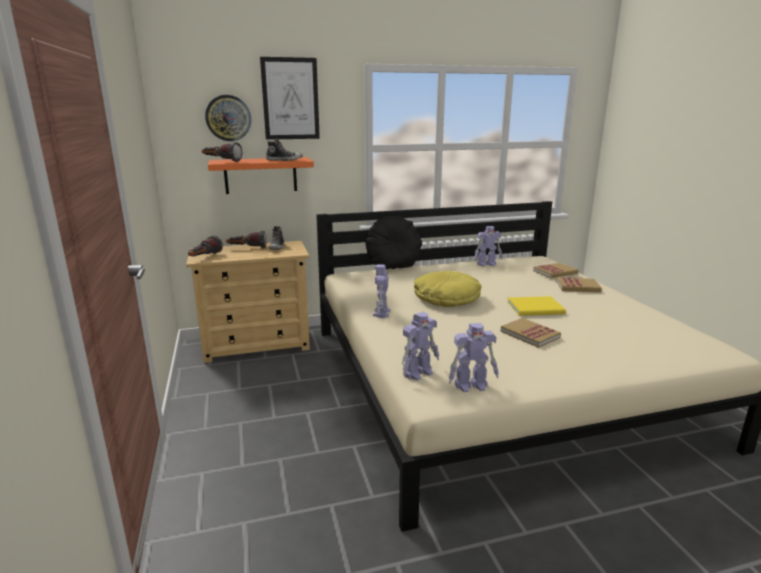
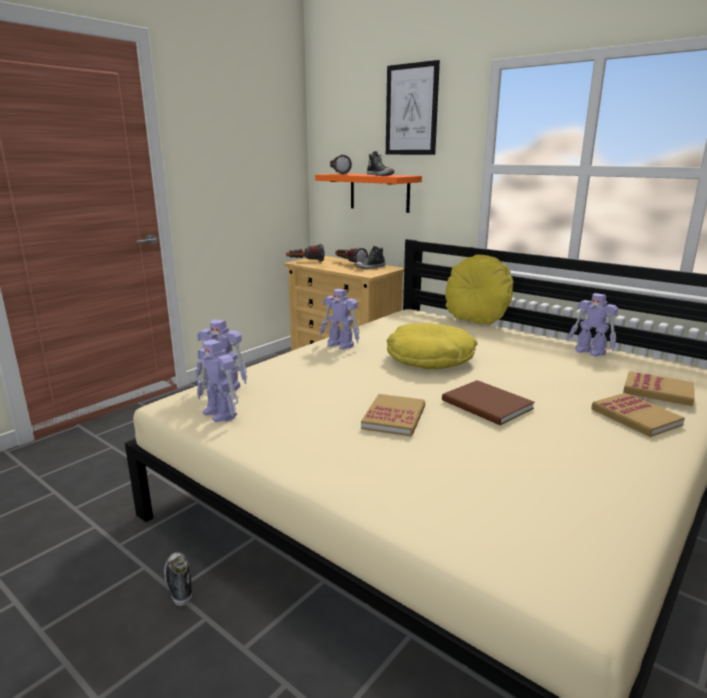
camera: 55 degrees right, 0 degrees up
wall clock [205,95,251,141] -> none
black pillow [365,216,422,269] -> yellow pillow [445,255,513,325]
toy robot [373,264,390,318] -> toy robot turned 120 degrees counterclockwise [320,289,360,349]
yellow book [508,296,566,316] -> brown book [442,380,535,425]
none -> shoe [164,552,192,606]

